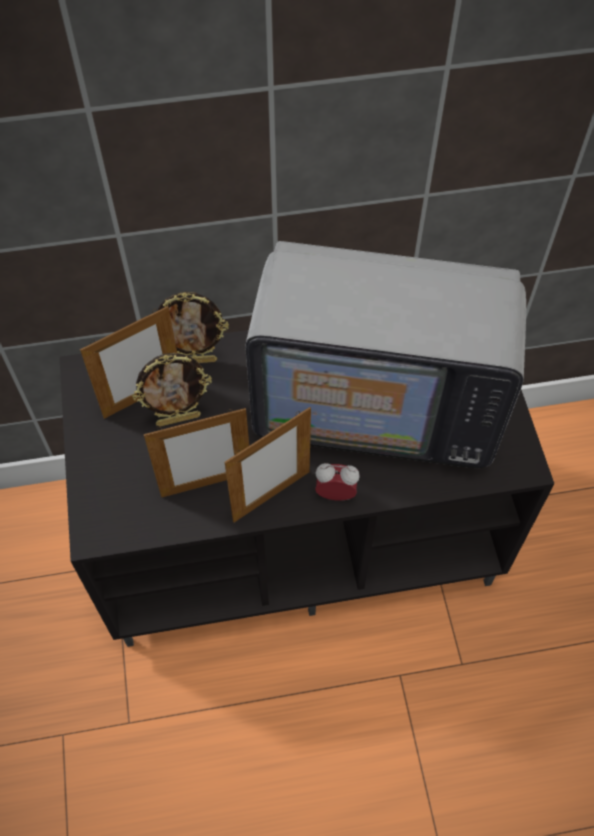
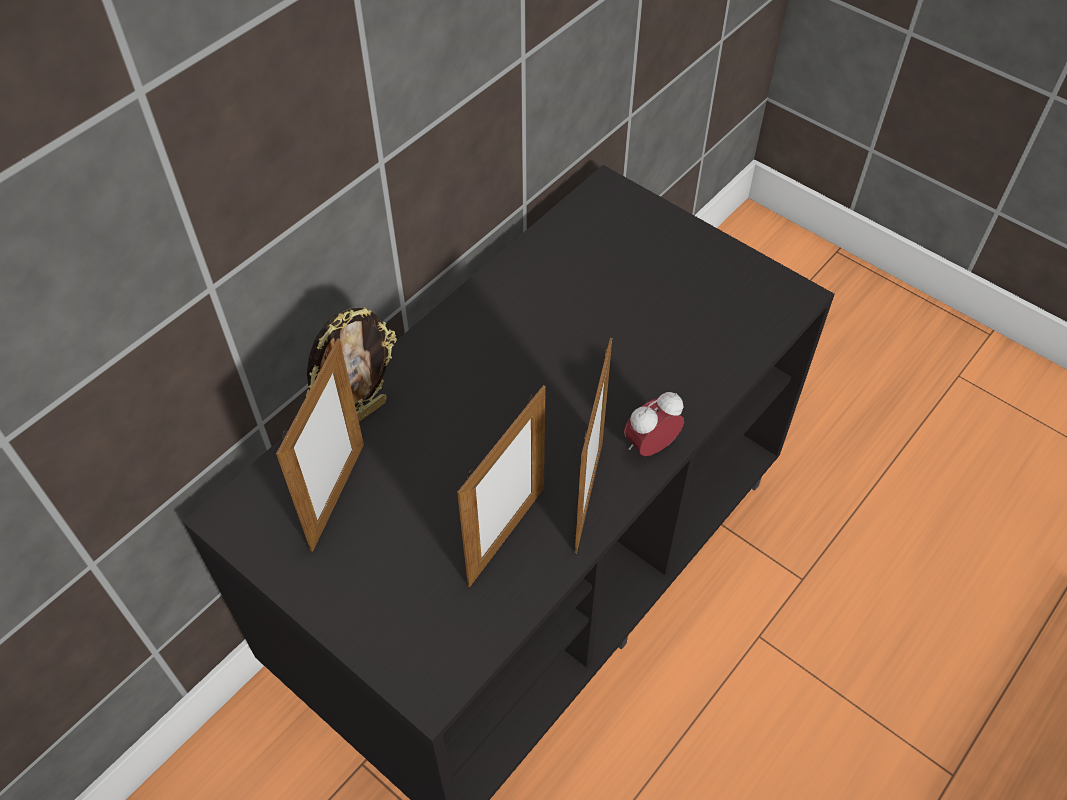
camera: 40 degrees left, 5 degrees down
picture frame [132,353,212,427] -> none
television [245,241,526,468] -> none

